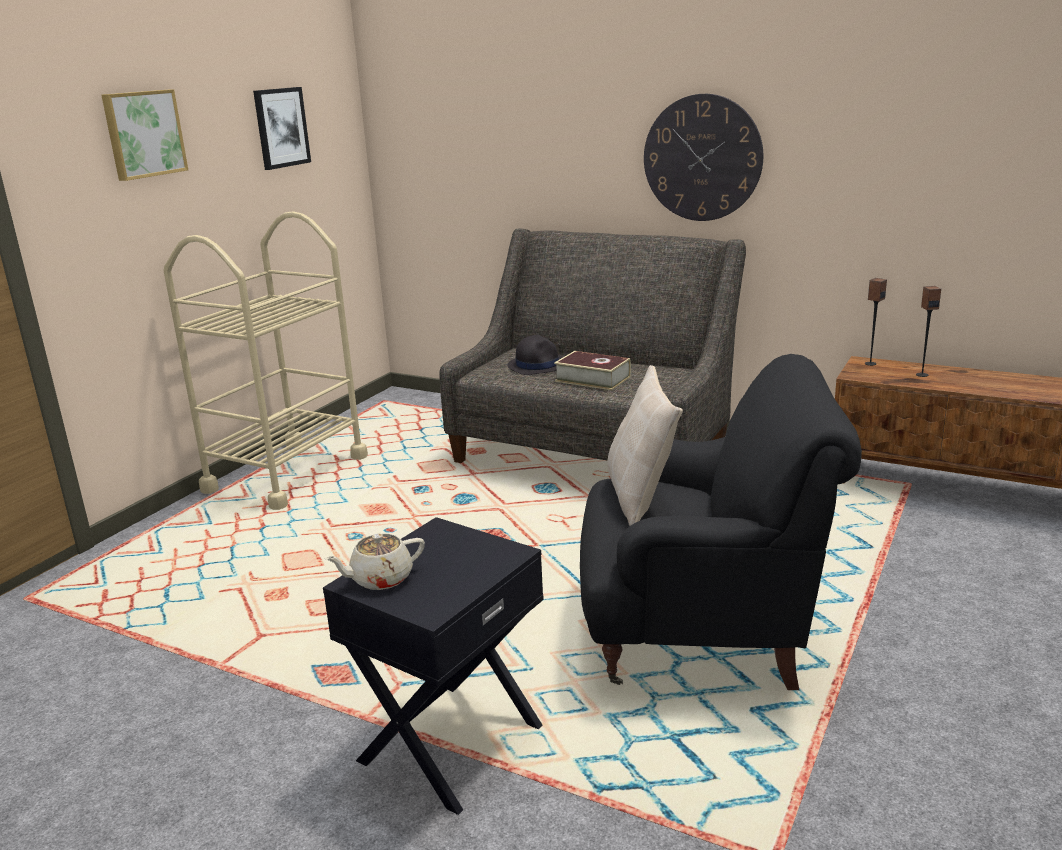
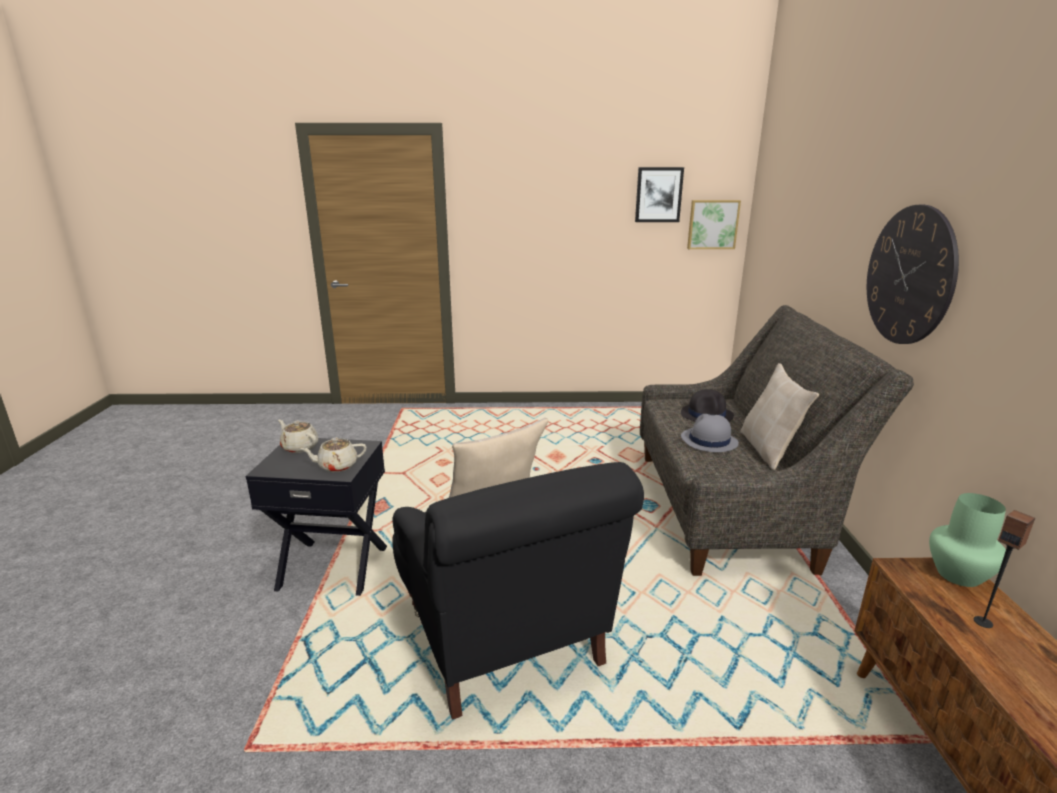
camera: 60 degrees right, 0 degrees up
picture [101,89,188,181] -> picture moved to [687,200,741,249]
beige cart [163,211,368,510] -> none
book [554,351,631,390] -> grey hat [681,414,739,452]
speaker [865,278,887,366] -> green vase [929,493,1006,587]
none -> beige teapot [301,438,367,472]
none -> beige pillow [740,363,819,470]

